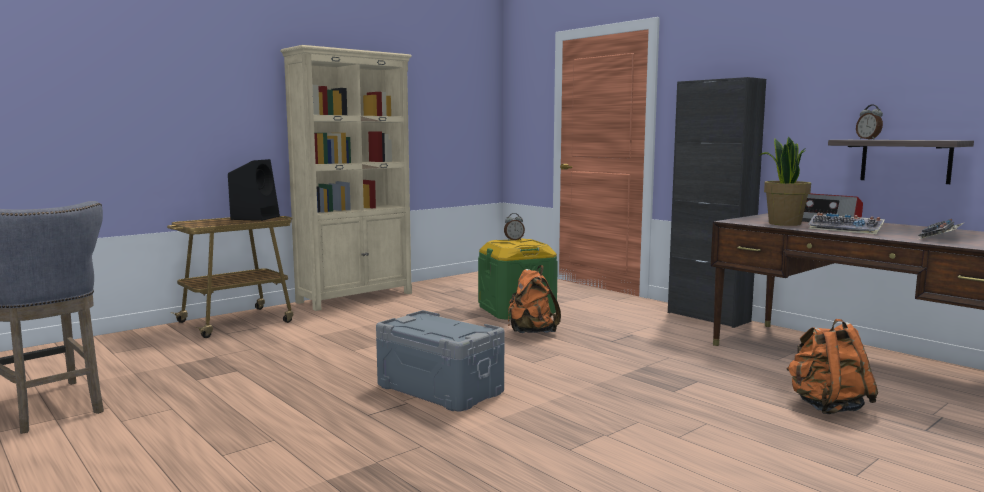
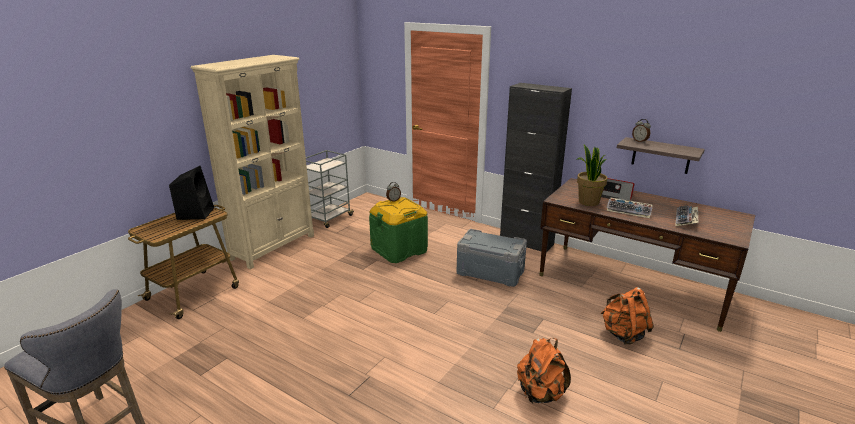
camera: 15 degrees left, 15 degrees up
grey storage box [376,310,504,412] -> grey storage box moved to [456,229,527,287]
orange backpack [508,265,561,333] -> orange backpack moved to [517,338,571,403]
none -> grey cart [306,150,354,228]

